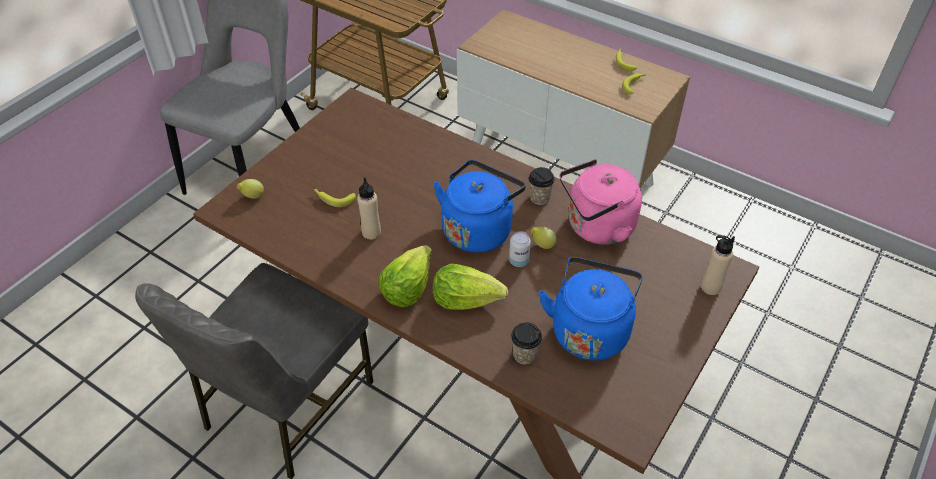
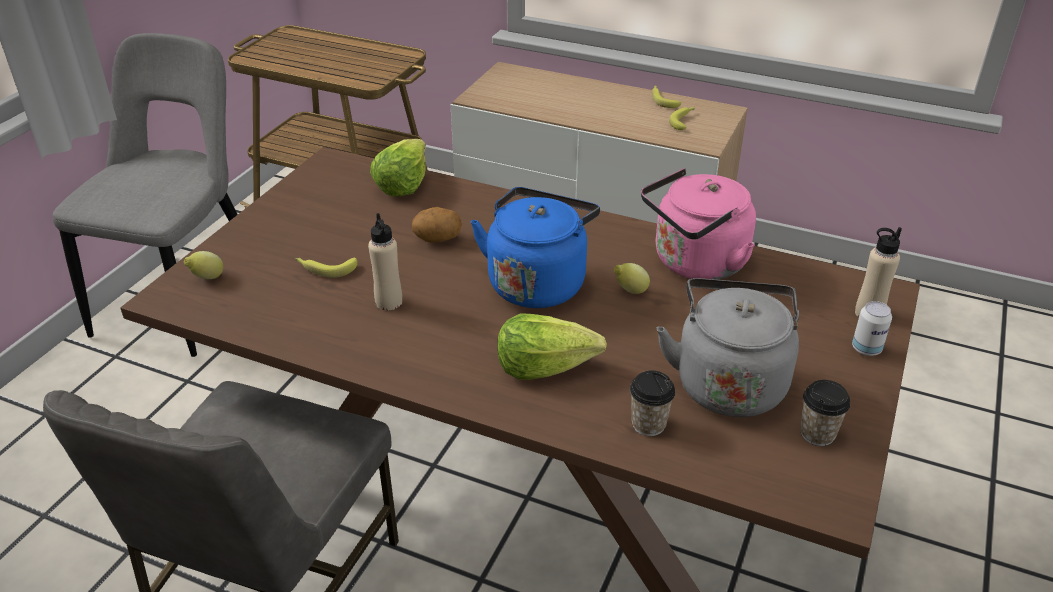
camera: 10 degrees left, 10 degrees down
lettuce [378,245,432,307] -> lettuce moved to [370,139,426,197]
can [509,231,531,267] -> can moved to [852,301,892,356]
cup [528,167,555,205] -> cup moved to [800,380,850,446]
blue kettle [539,257,643,361] -> grey kettle [657,278,799,417]
none -> potato [412,207,462,243]

